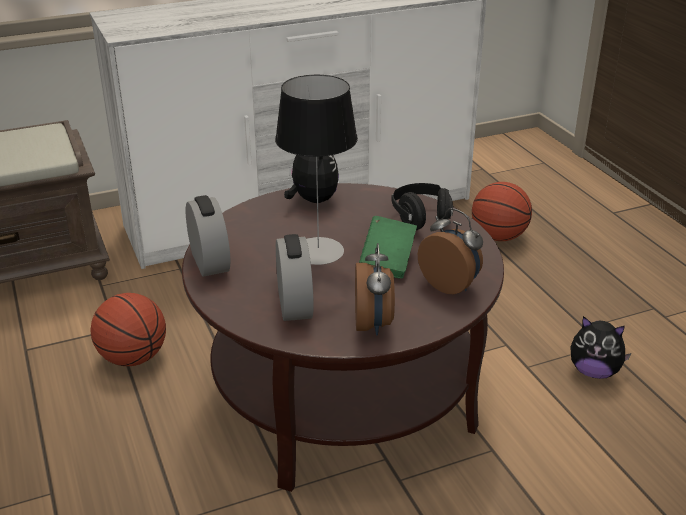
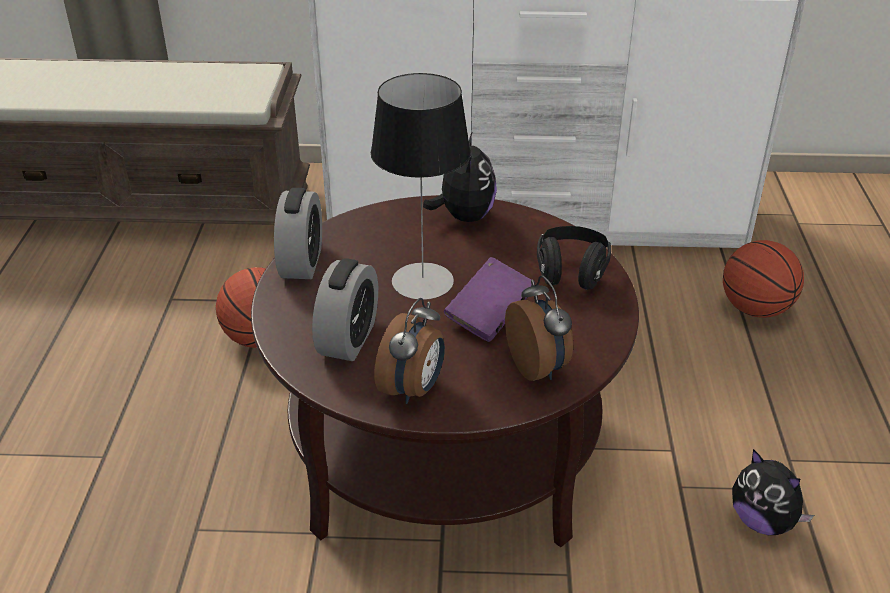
camera: 25 degrees right, 5 degrees up
green book [359,216,417,279] -> purple book [444,257,531,342]

